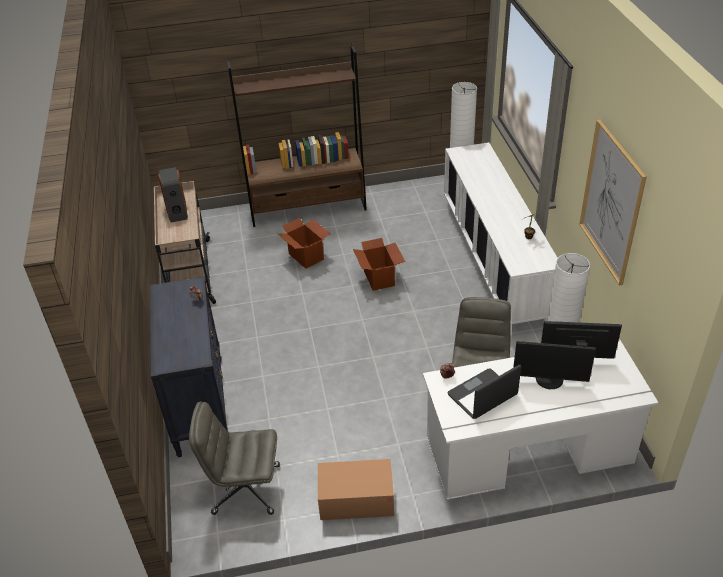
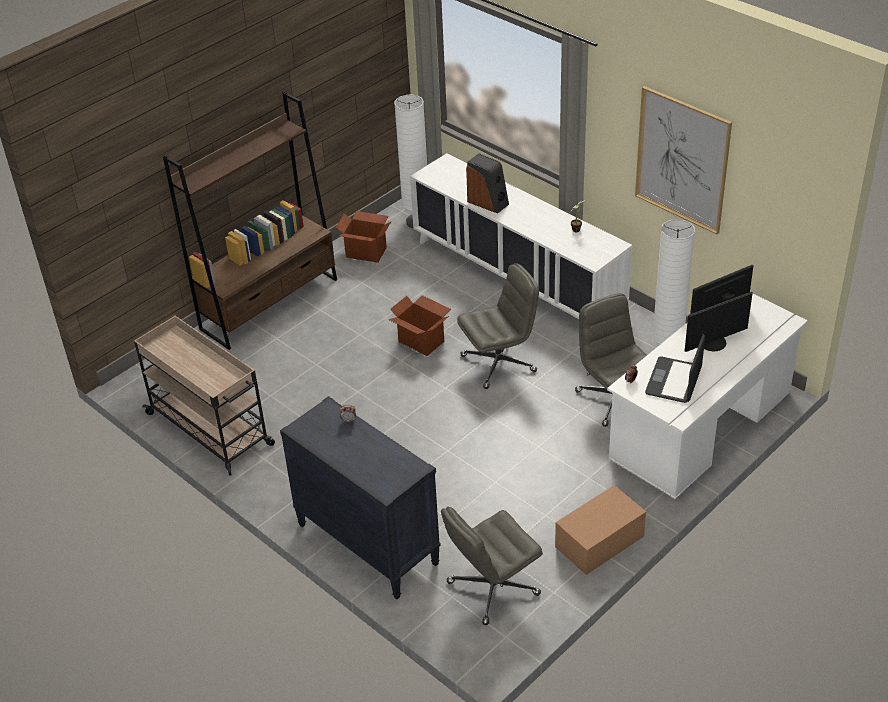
camera: 35 degrees left, 0 degrees up
speaker [158,167,188,223] -> speaker moved to [466,153,509,213]
cardboard box [278,218,331,269] -> cardboard box moved to [336,211,391,263]
none -> grey office chair [457,263,539,389]

